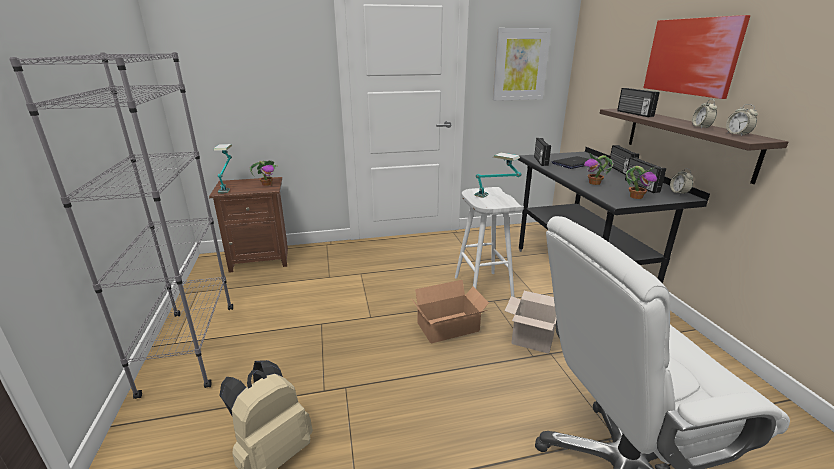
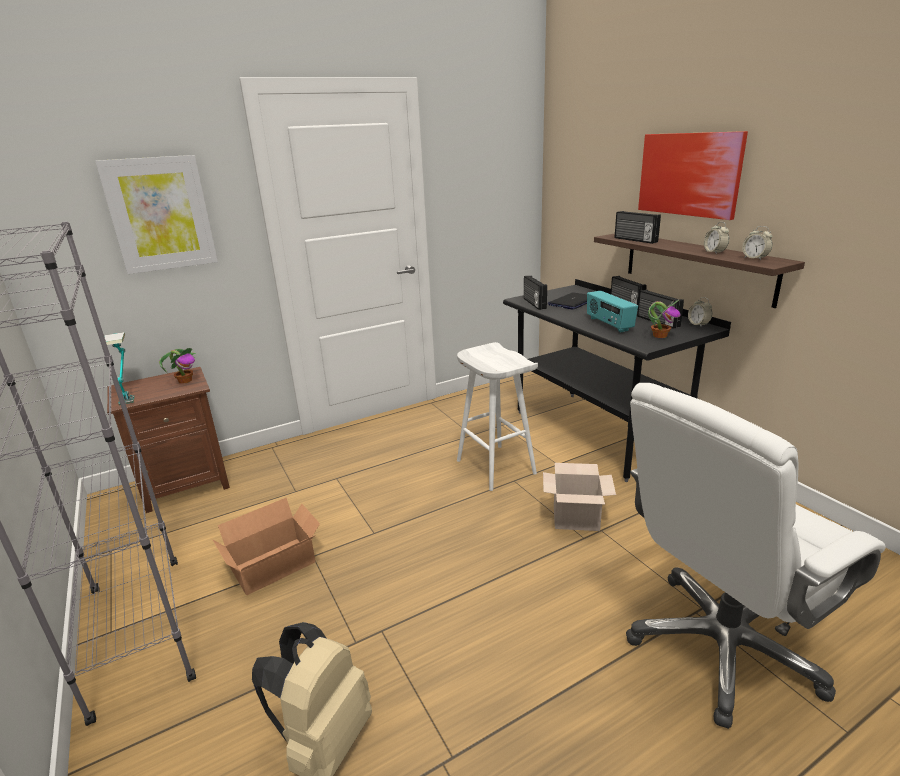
camera: 15 degrees left, 0 degrees up
cardboard box [411,280,489,343] -> cardboard box moved to [213,498,320,595]
table lamp [474,153,521,198] -> none
picture [493,28,551,101] -> picture moved to [95,155,218,274]
potted plant [584,153,613,185] -> radio [587,291,638,333]

